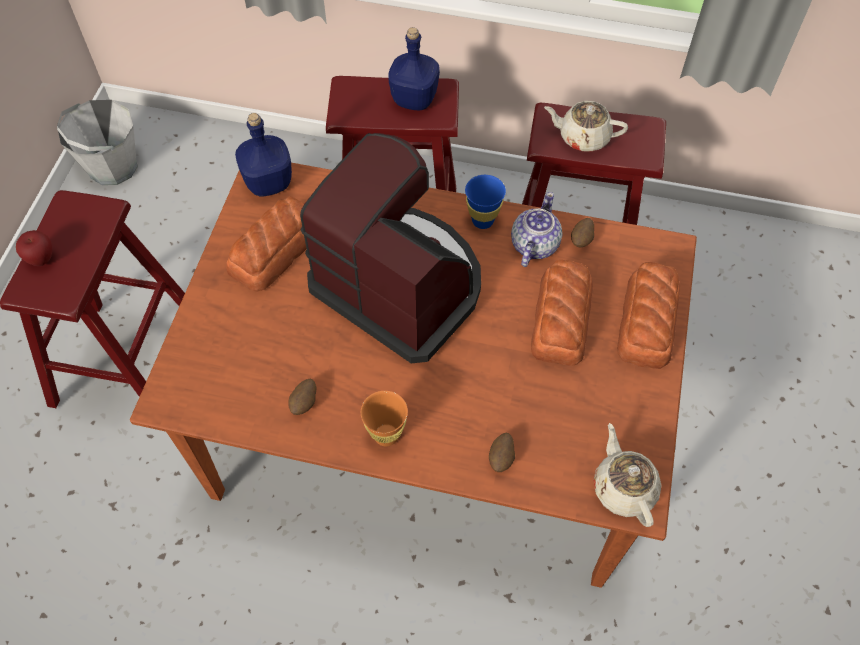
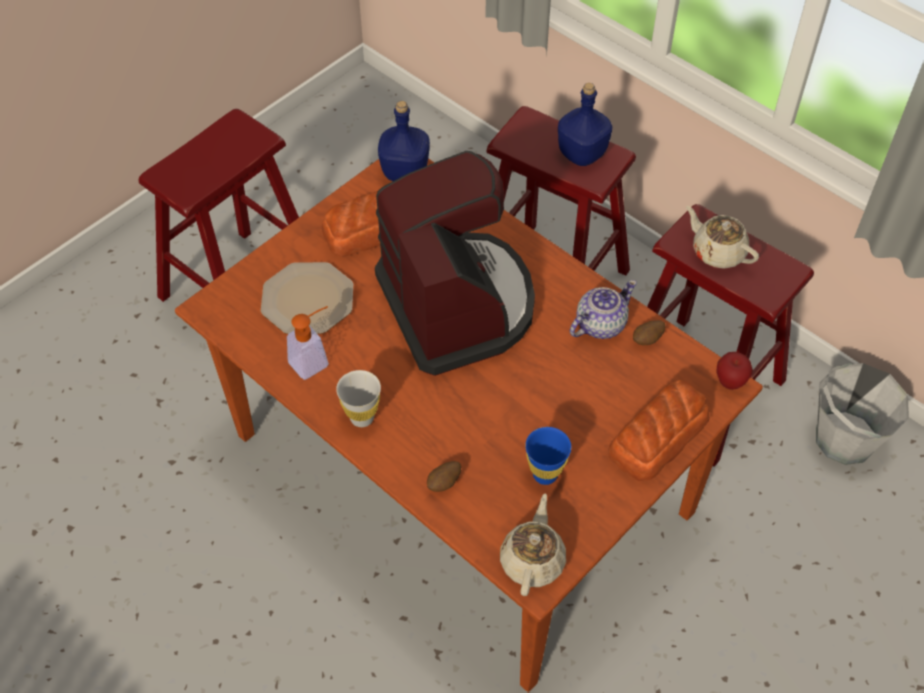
camera: 30 degrees right, 5 degrees down
apple [16,230,52,266] -> apple moved to [717,352,753,390]
grey bucket [57,100,138,185] -> grey bucket moved to [816,363,909,465]
potato [288,379,317,415] -> soap dispenser [287,306,329,380]
orange cup [361,391,408,447] -> white cup [336,370,381,427]
blue cup [465,175,506,229] -> blue cup moved to [525,427,571,485]
bread [531,260,593,366] -> none
none -> plate [261,262,353,334]

